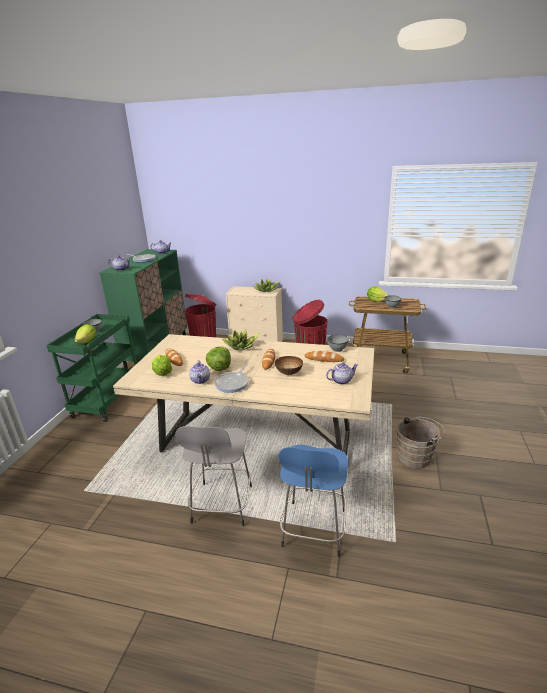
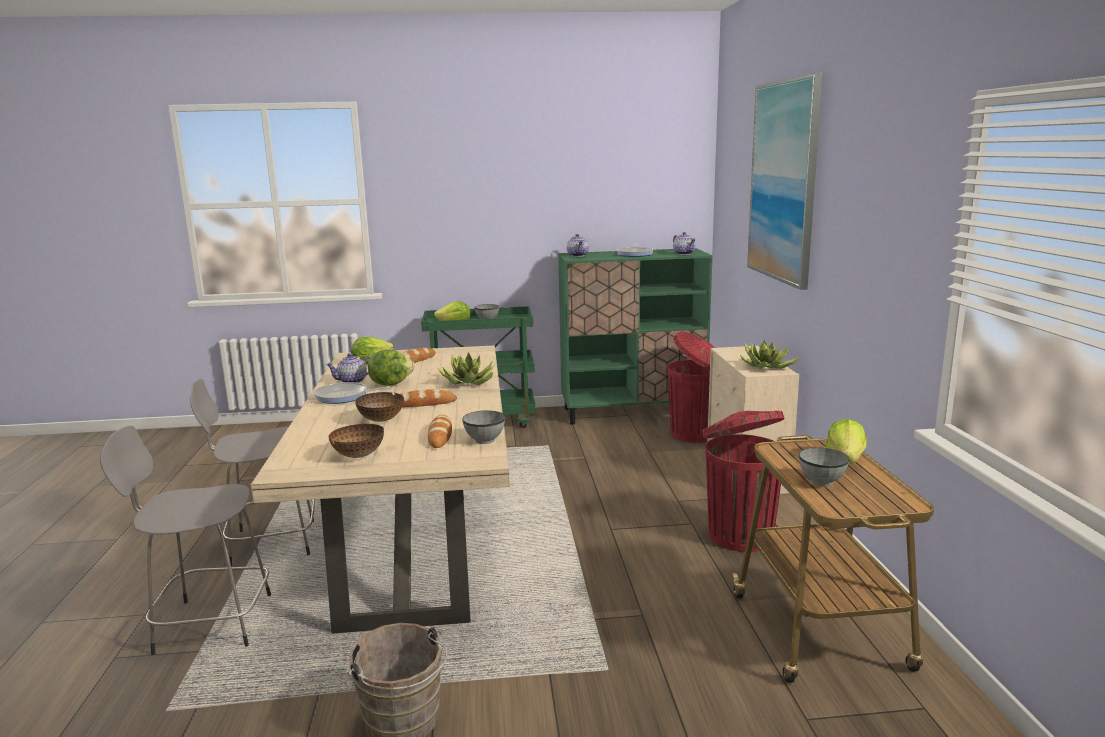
camera: 70 degrees right, 10 degrees down
blue stool [279,445,348,557] -> grey stool [100,425,271,655]
teapot [326,363,358,385] -> bowl [329,424,384,458]
none -> picture [747,73,823,290]

